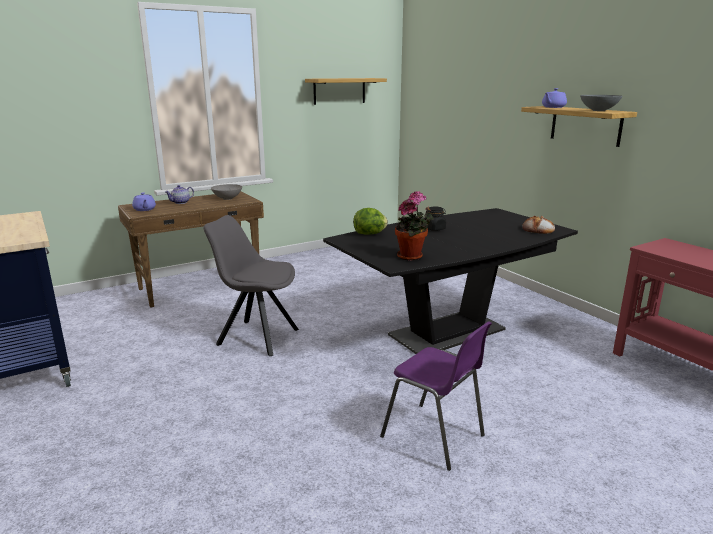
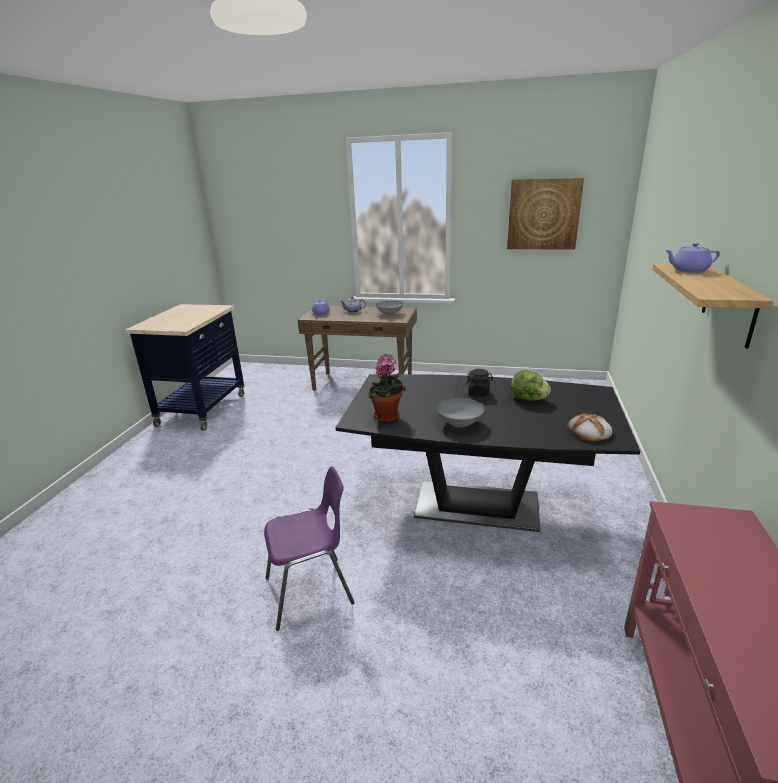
camera: 45 degrees right, 5 degrees up
grey chair [203,215,299,356] -> none
shelf [305,78,387,105] -> picture [507,178,584,250]
lettuce [353,208,388,235] -> lettuce moved to [511,370,551,401]
purple chair [380,321,492,471] -> purple chair turned 105 degrees counterclockwise [264,467,355,631]
grey bowl [580,95,622,111] -> grey bowl moved to [437,398,484,427]

